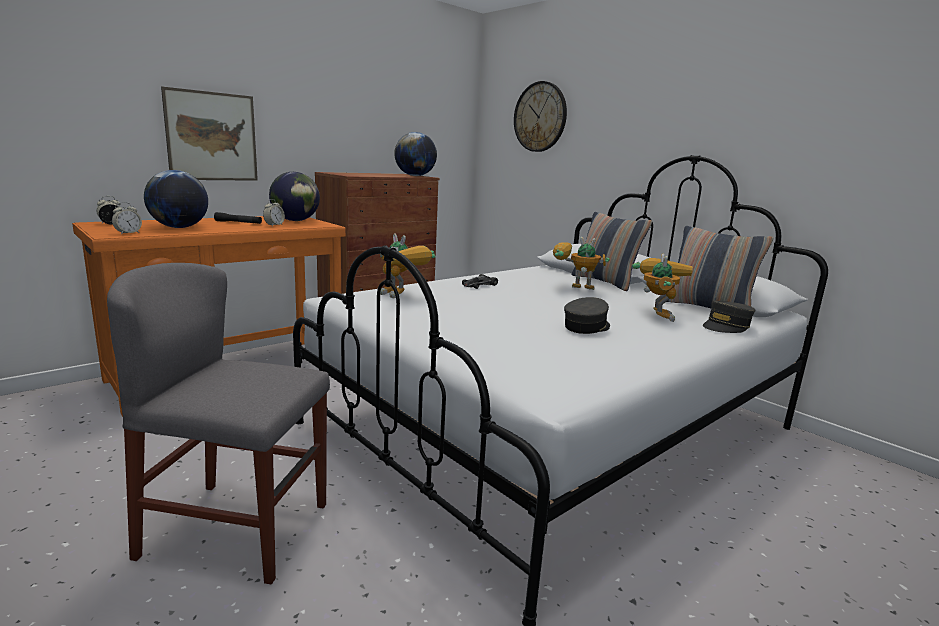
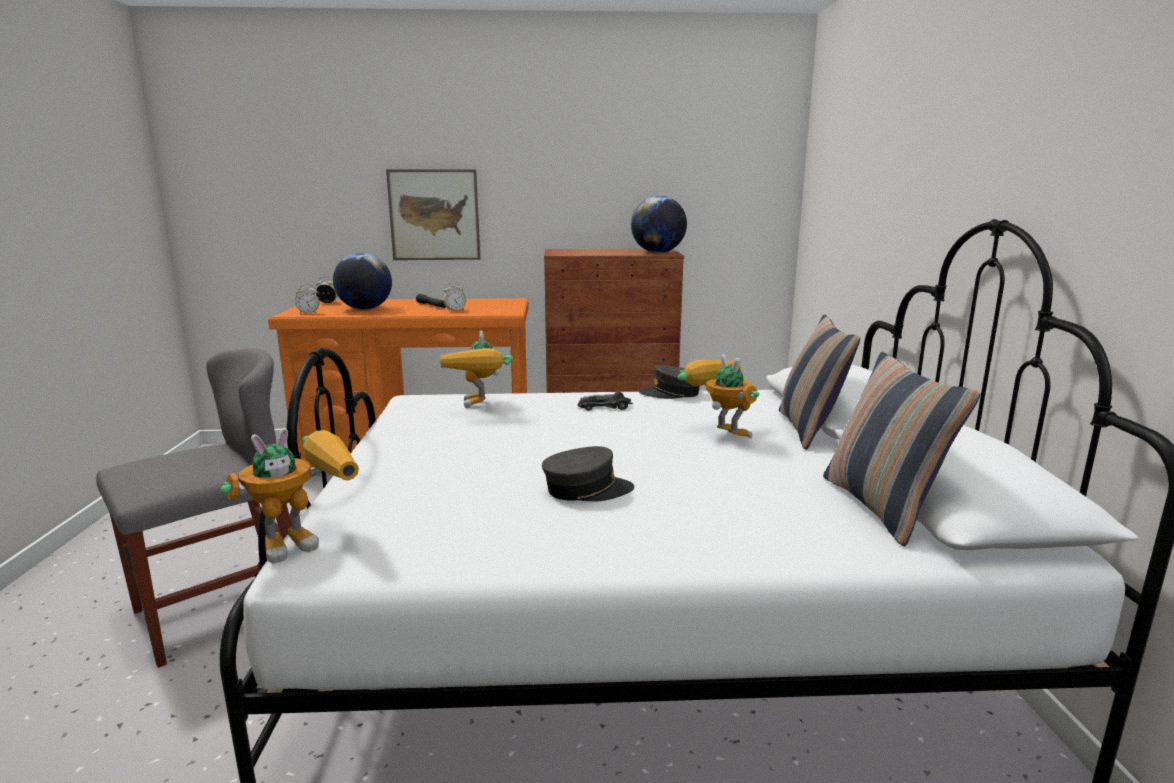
camera: 40 degrees right, 0 degrees up
grey chair [107,263,330,585] -> grey chair turned 90 degrees clockwise [96,348,292,668]
globe [269,172,320,221] -> none
wall clock [514,81,567,152] -> none
toy robot [632,254,693,322] -> toy robot moved to [221,428,359,564]
grey cap [703,301,755,333] -> grey cap moved to [639,365,700,399]

